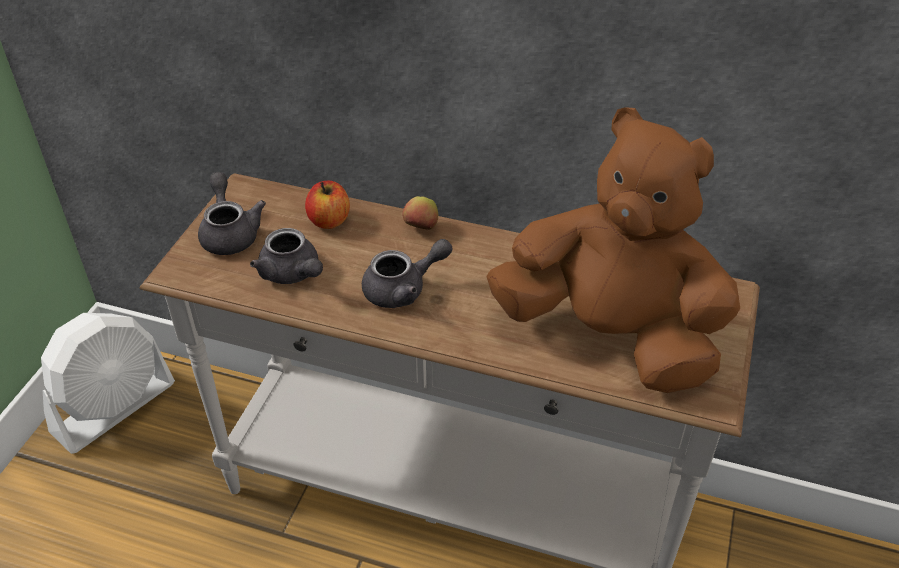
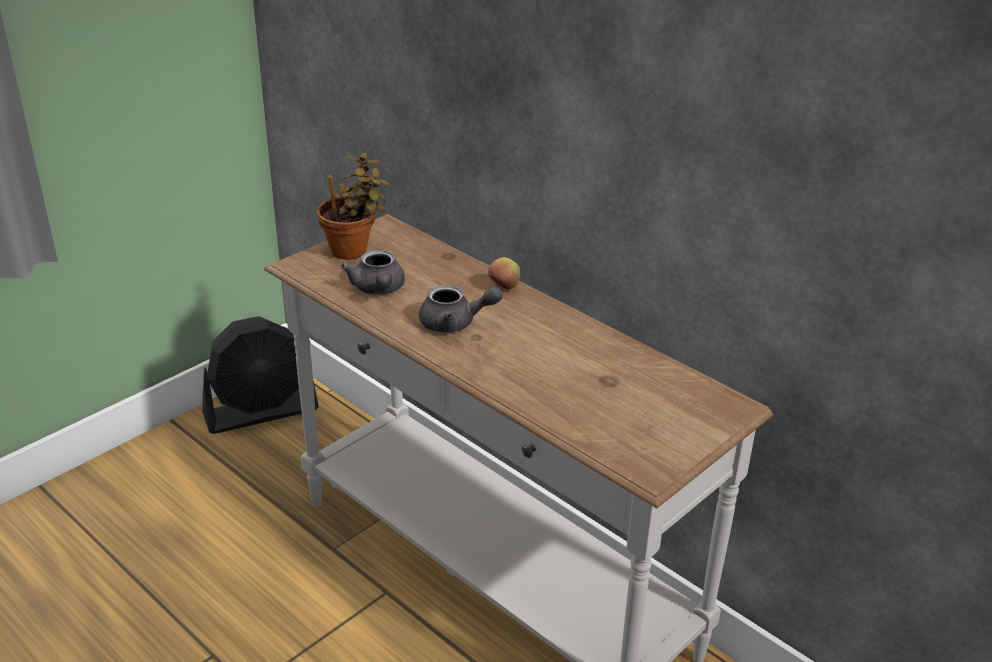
camera: 25 degrees right, 10 degrees down
white fan [41,313,175,454] -> black fan [202,316,319,434]
grey teapot [198,172,266,255] -> potted plant [317,152,391,260]
apple [305,181,350,229] -> none
brown plush toy [486,107,740,393] -> none

